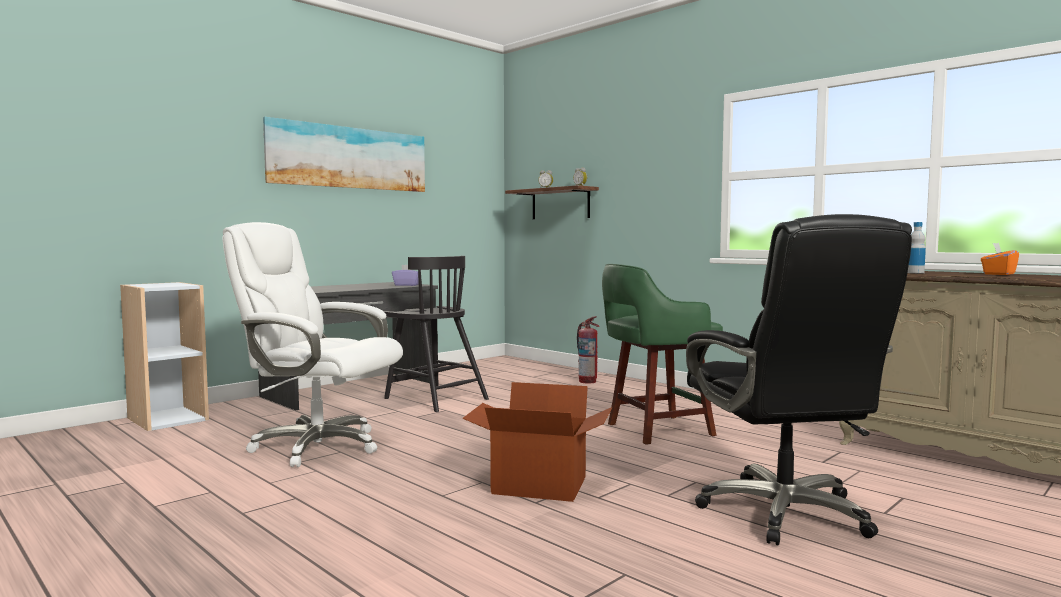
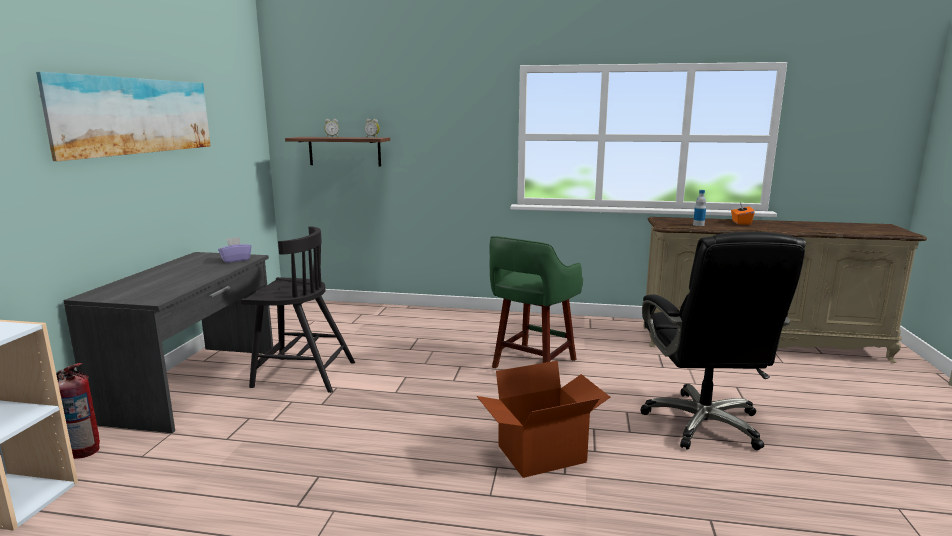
camera: 35 degrees left, 10 degrees up
white office chair [222,222,403,467] -> none
fire extinguisher [577,316,599,383] -> fire extinguisher moved to [56,363,100,459]
black office chair [686,214,912,545] -> black office chair turned 45 degrees clockwise [640,232,806,450]

